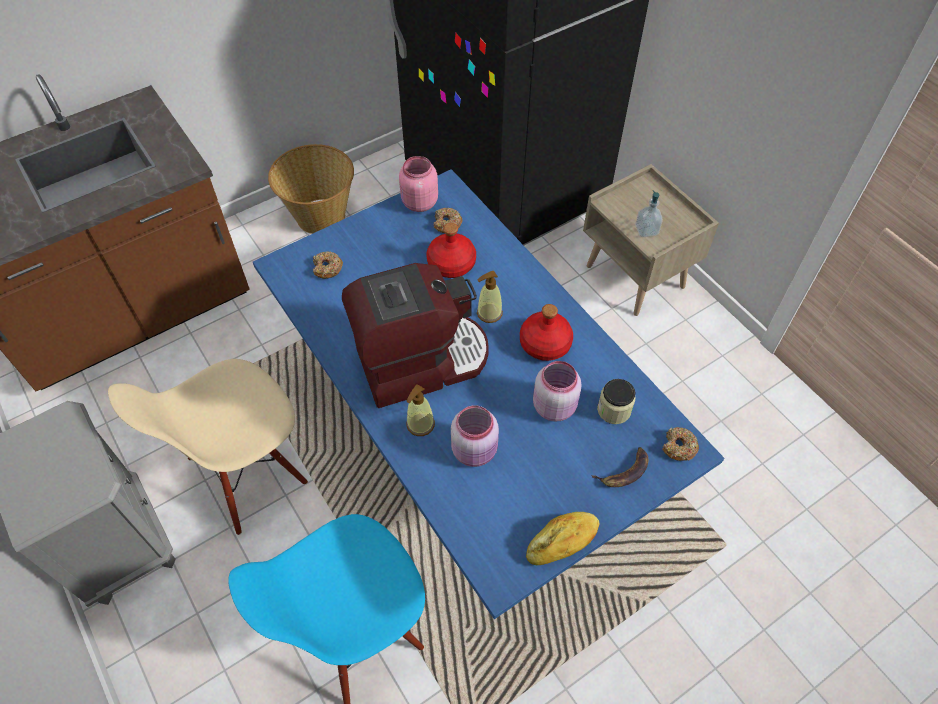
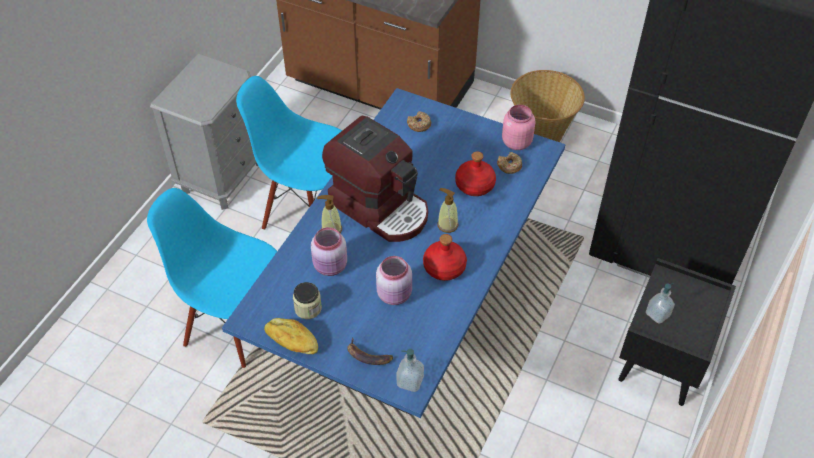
camera: 60 degrees right, 5 degrees down
beige chair [108,359,308,535] -> blue chair [236,76,342,230]
beige nightstand [583,164,719,316] -> black nightstand [618,258,736,406]
jar [597,379,636,424] -> jar moved to [293,282,322,319]
donut [662,427,699,461] -> soap dispenser [397,349,424,392]

